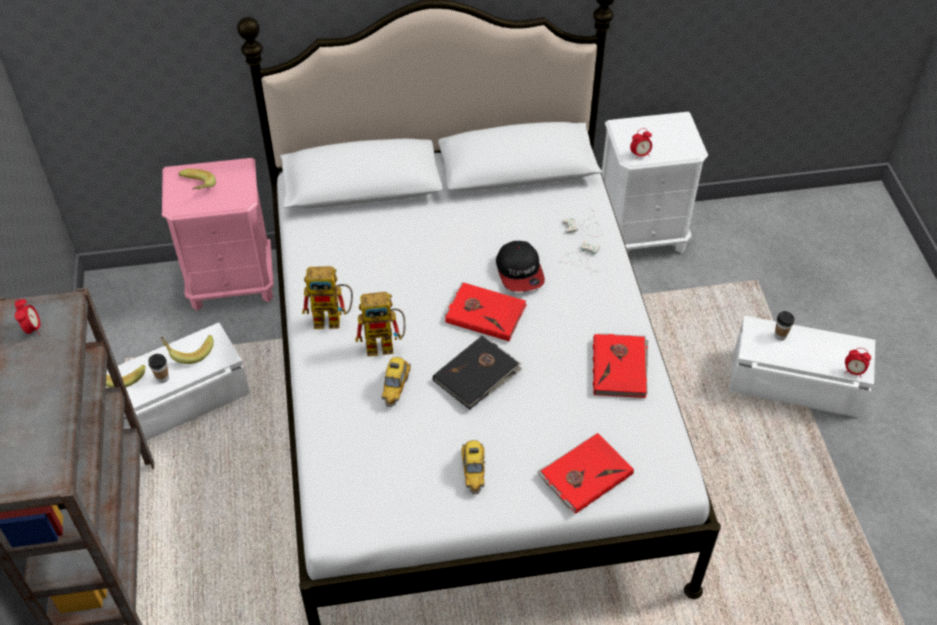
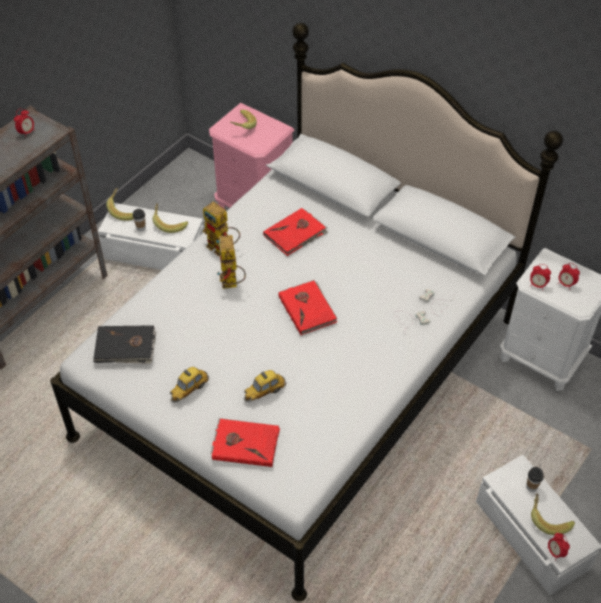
camera: 45 degrees right, 0 degrees up
toy robot [355,292,405,357] -> toy robot turned 45 degrees clockwise [217,235,246,289]
toy car [382,357,411,407] -> toy car moved to [244,370,286,402]
black book [433,336,522,410] -> black book moved to [93,325,156,364]
cap [496,241,545,292] -> none
red book [593,334,648,398] -> red book moved to [263,208,328,256]
none -> banana [531,493,575,535]
none -> alarm clock [558,263,580,289]

